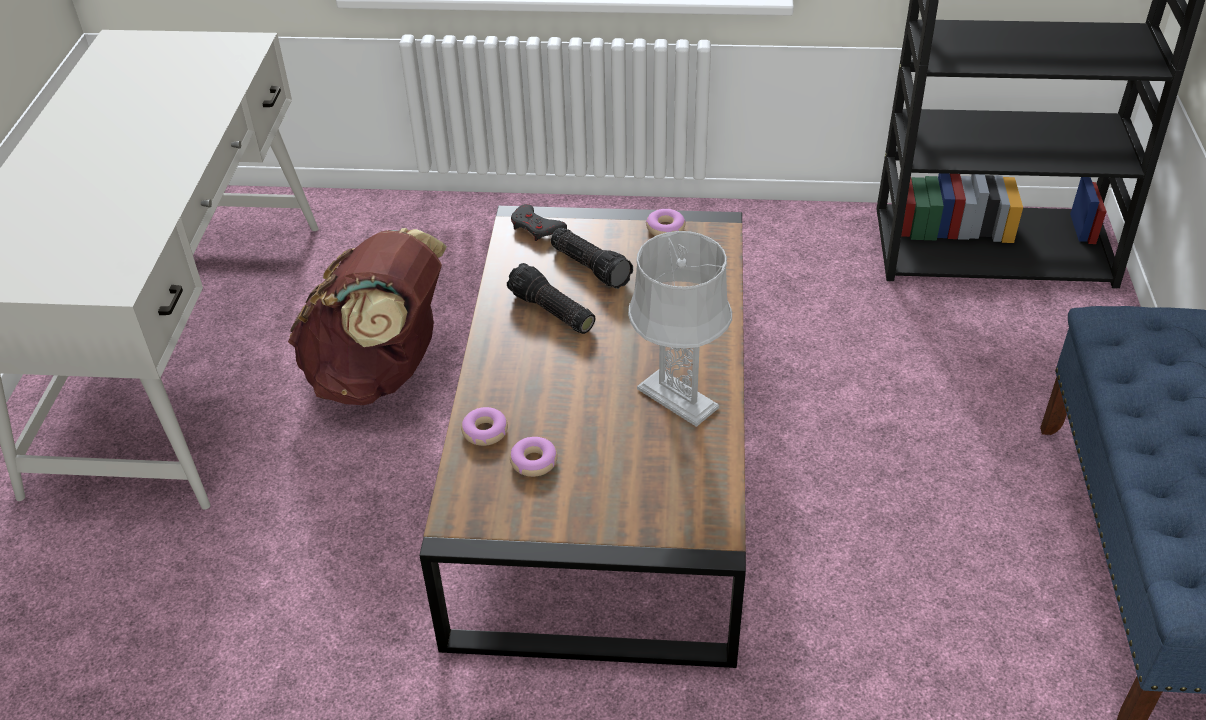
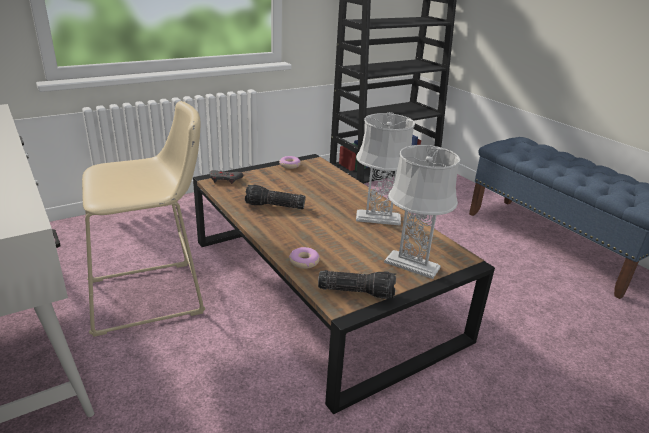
camera: 40 degrees left, 15 degrees down
brown backpack [288,228,447,405] -> beige stool [82,101,205,337]
donut [510,437,558,477] -> none
flashlight [551,228,633,289] -> flashlight moved to [318,270,396,299]
none -> grey table lamp [384,145,460,279]

